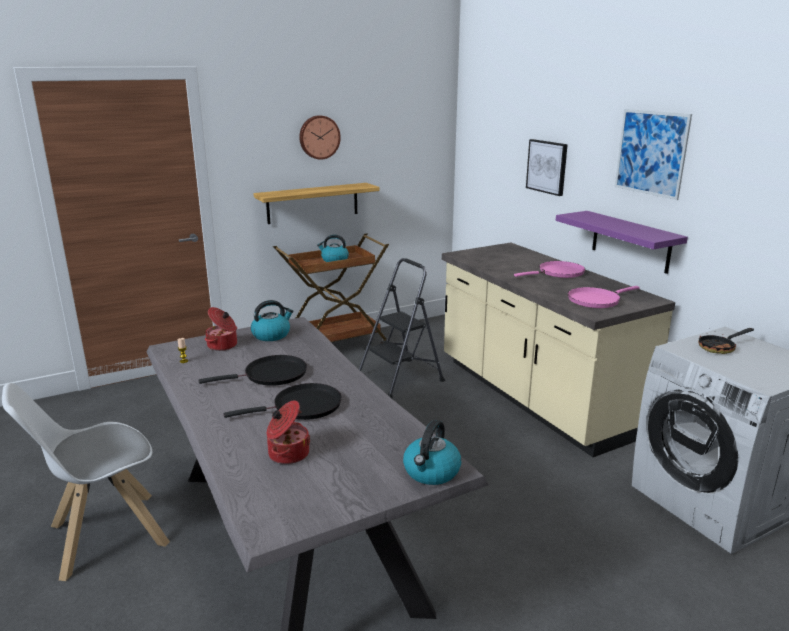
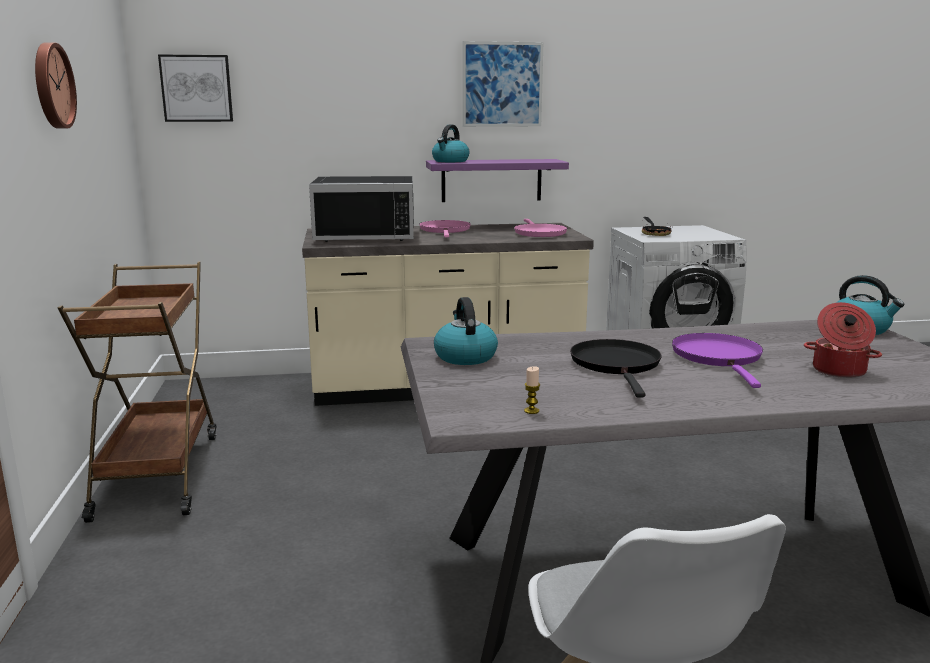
camera: 70 degrees left, 5 degrees down
cooking pot [205,307,237,351] -> none
black frying pan [224,383,342,420] -> purple frying pan [672,333,763,388]
shelf [254,183,380,224] -> none
kettle [317,235,349,262] -> kettle moved to [432,124,469,162]
black step ladder [359,258,446,398] -> none
picture [526,139,568,196] -> picture moved to [158,55,233,122]
none -> black microwave [309,176,414,242]

